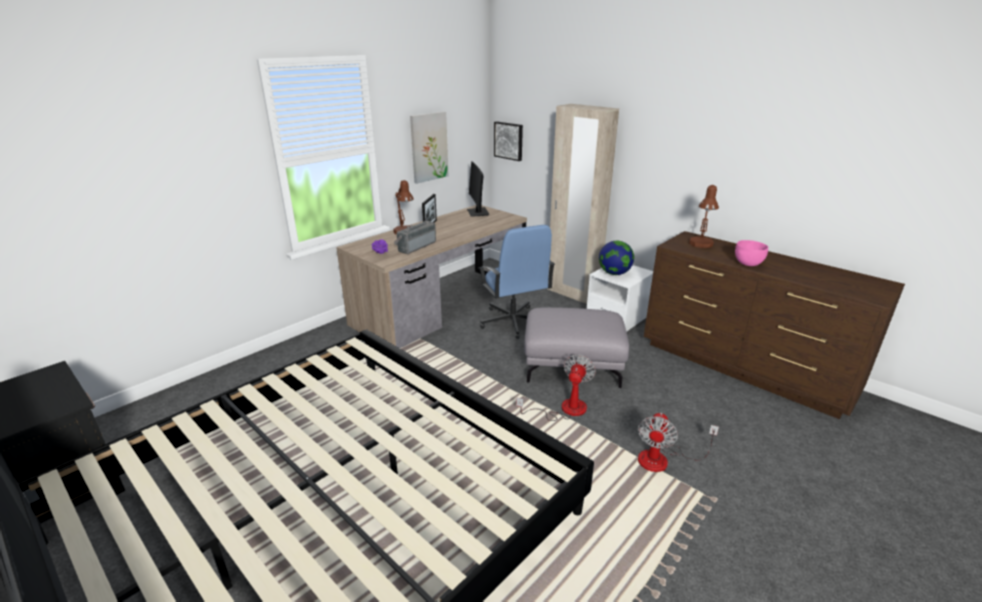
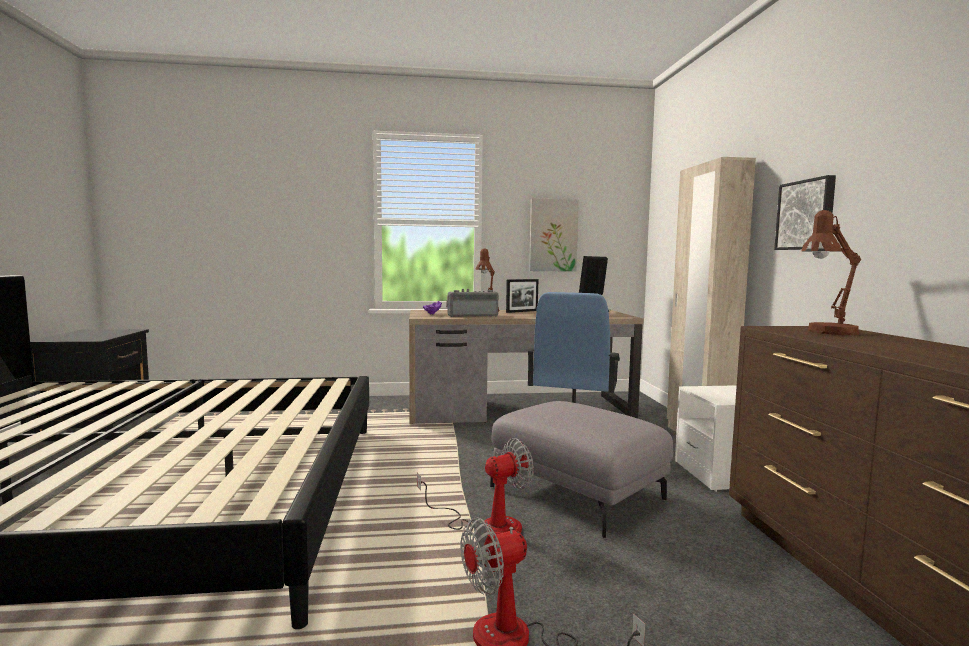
camera: 40 degrees right, 20 degrees down
picture [494,121,523,161] -> picture moved to [774,175,836,250]
globe [599,241,634,275] -> none
pink bowl [735,240,768,266] -> none

